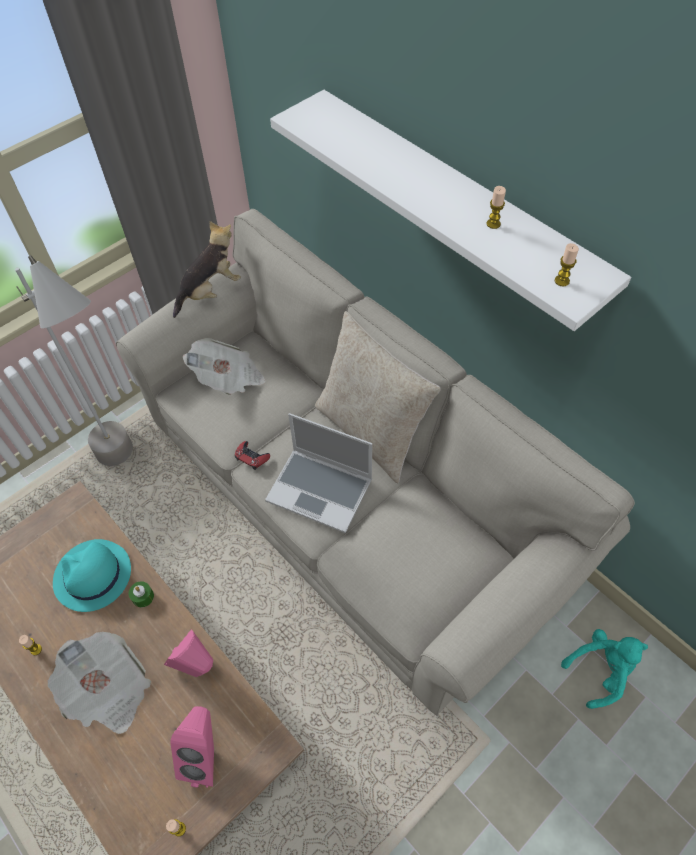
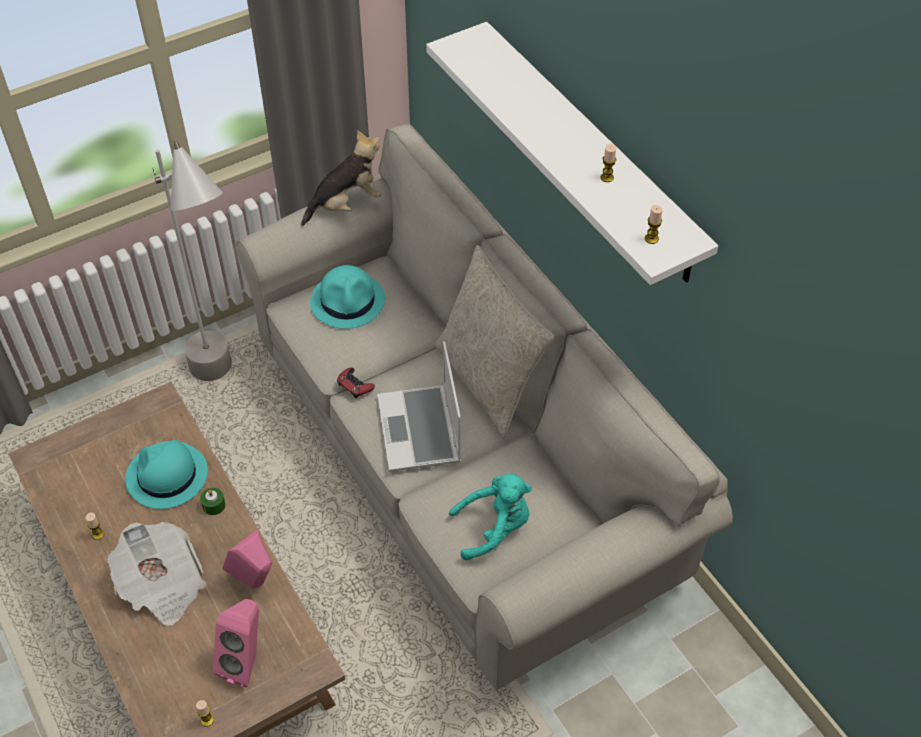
camera: 10 degrees right, 5 degrees down
newspaper [183,338,266,395] -> turquoise hat [310,265,385,329]
laptop [265,413,372,533] -> laptop turned 45 degrees clockwise [377,341,461,472]
turquoise plush toy [561,629,648,709] -> turquoise plush toy moved to [449,474,532,560]

